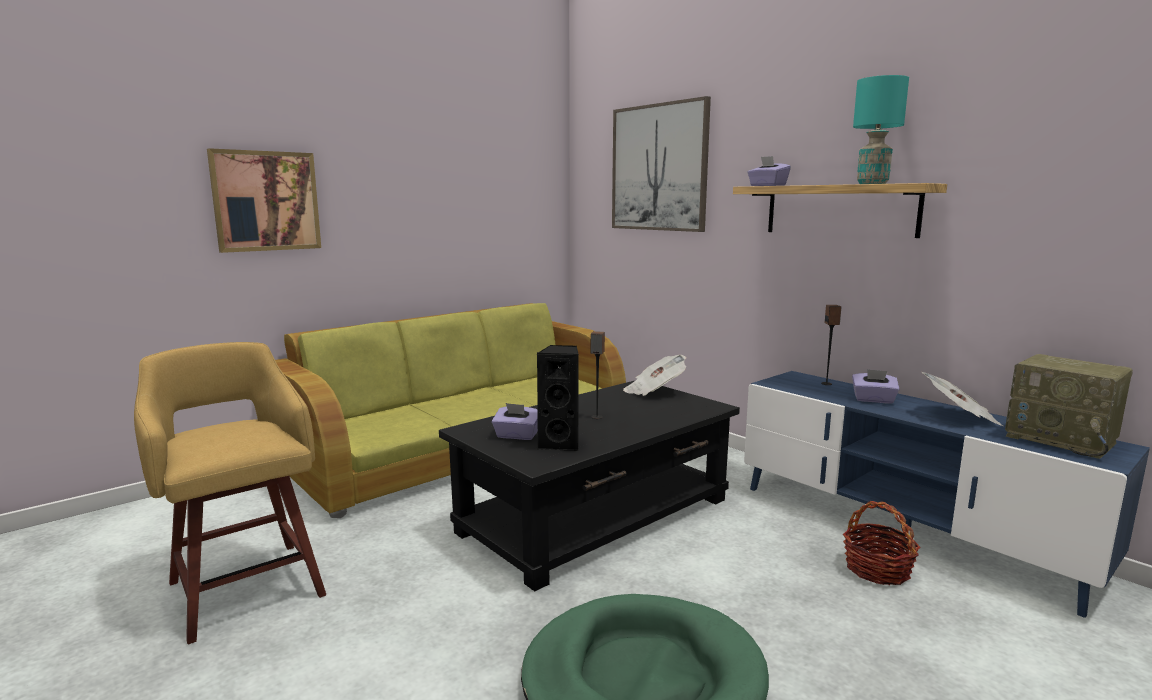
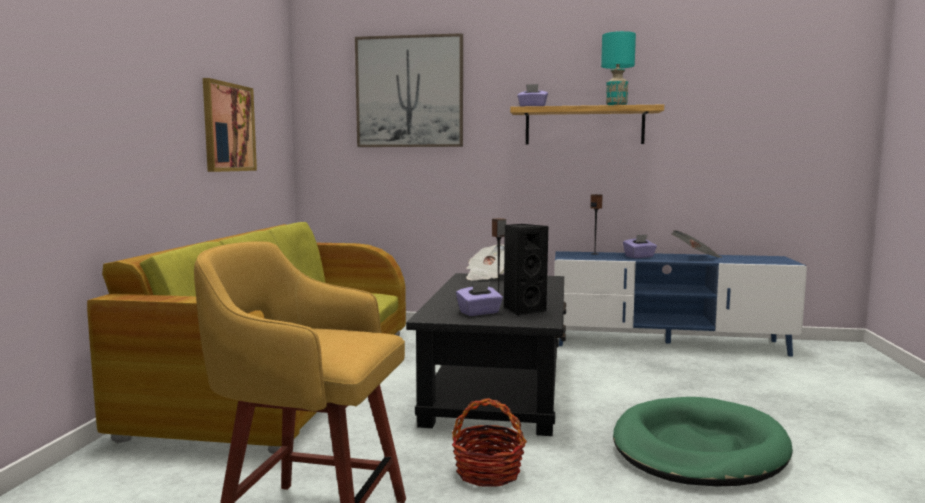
camera: 40 degrees left, 5 degrees down
picture [207,148,321,253] -> picture moved to [203,78,257,172]
basket [843,501,920,585] -> basket moved to [452,398,527,487]
radio [1005,354,1133,459] -> none

